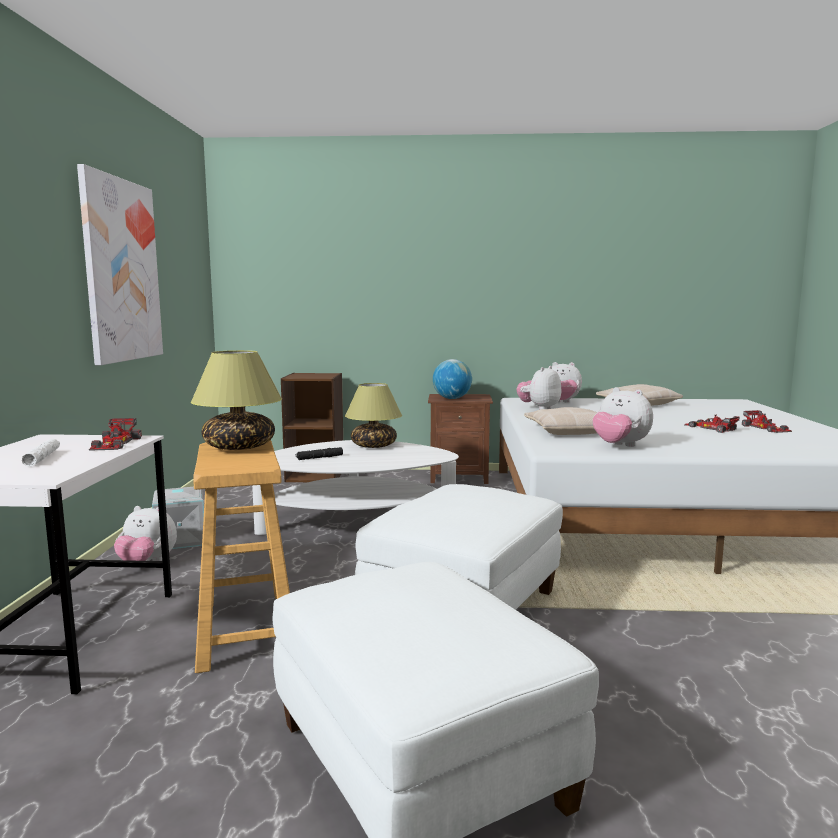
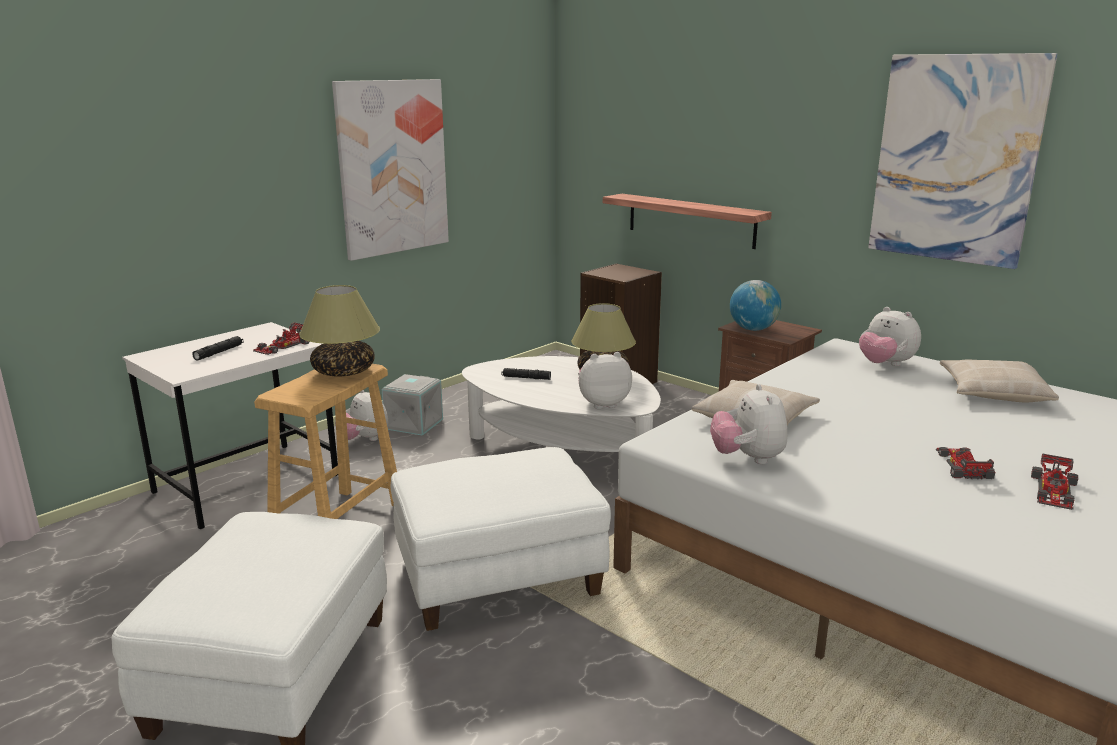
camera: 40 degrees right, 10 degrees up
white flashlight [22,439,60,467] -> black flashlight [192,336,243,361]
plush toy [517,366,561,410] -> plush toy moved to [578,352,632,409]
none -> shelf [603,194,772,249]
none -> picture [868,53,1057,269]

